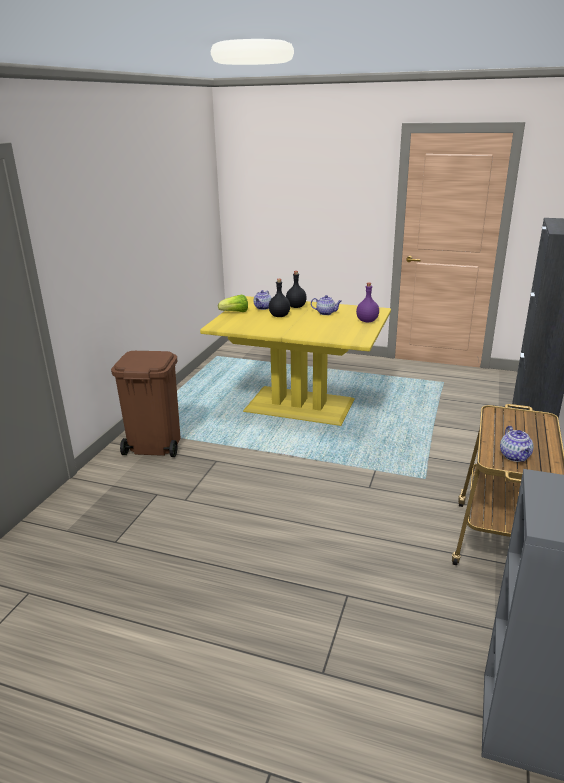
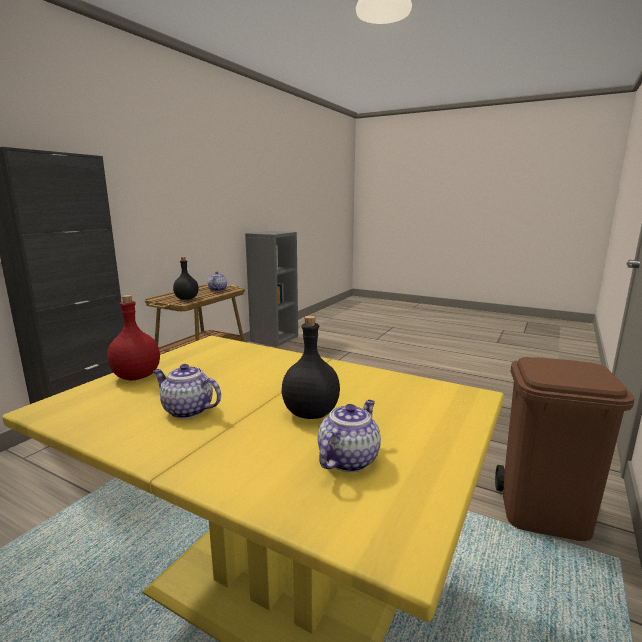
camera: 170 degrees left, 10 degrees down
lettuce [218,295,248,312] -> none
black bottle [286,271,307,308] -> black bottle moved to [173,257,199,300]
purple bottle [356,283,379,322] -> red bottle [107,295,160,381]

